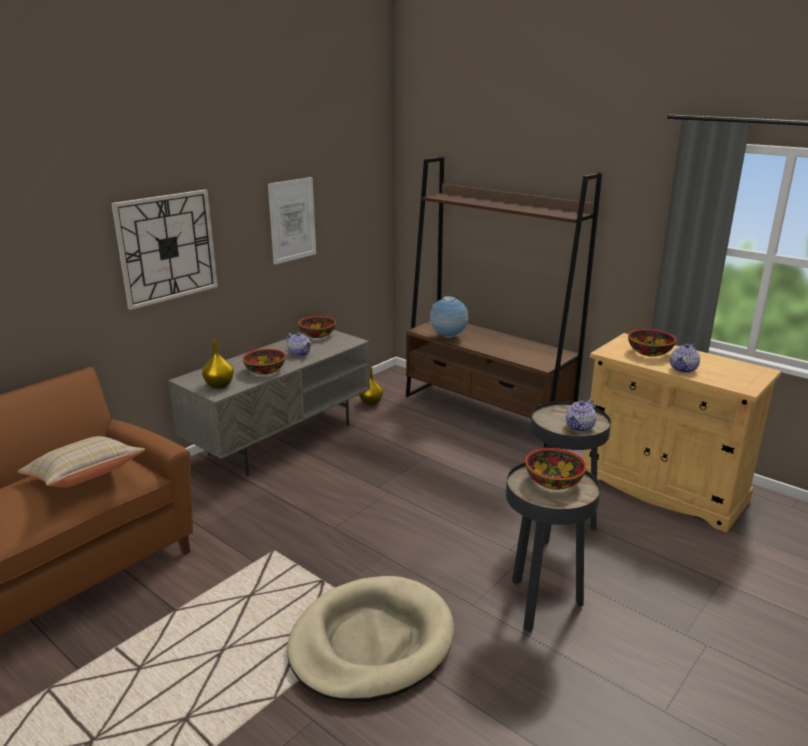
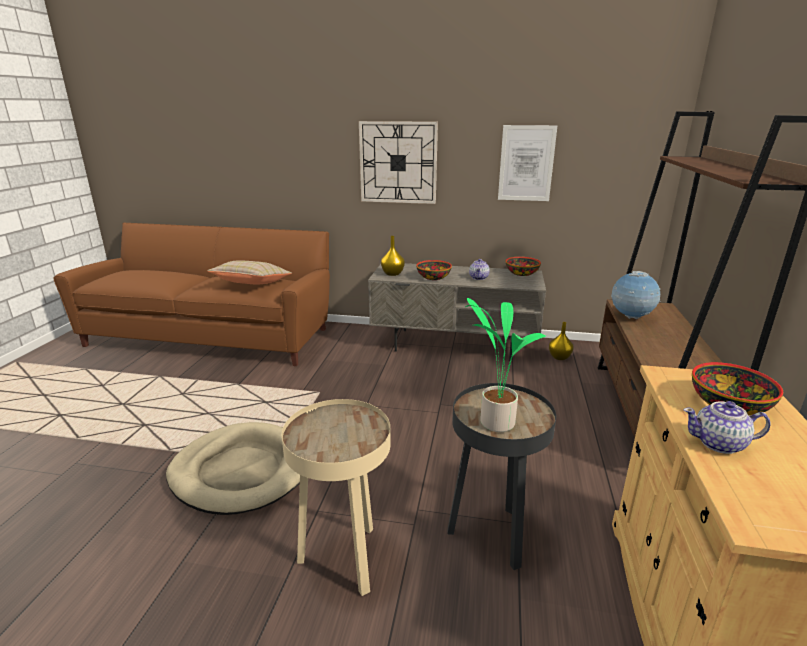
camera: 60 degrees right, 0 degrees up
black side table [506,462,600,632] -> beige side table [282,399,391,596]
bowl [525,448,586,490] -> none
teapot [566,399,596,432] -> potted plant [465,298,546,432]

